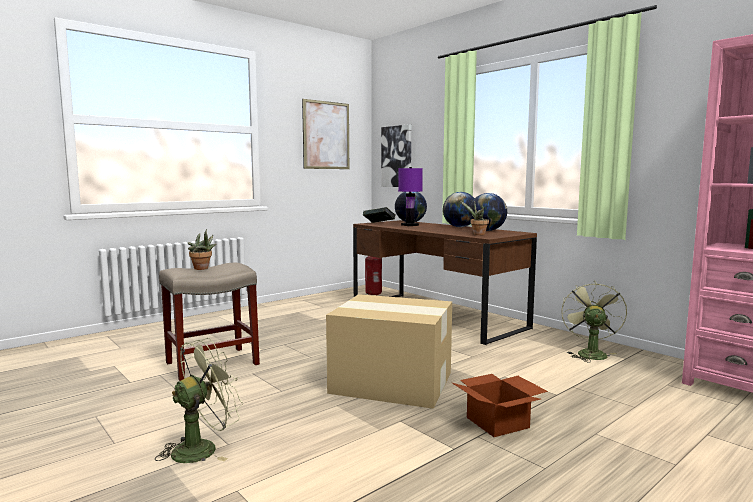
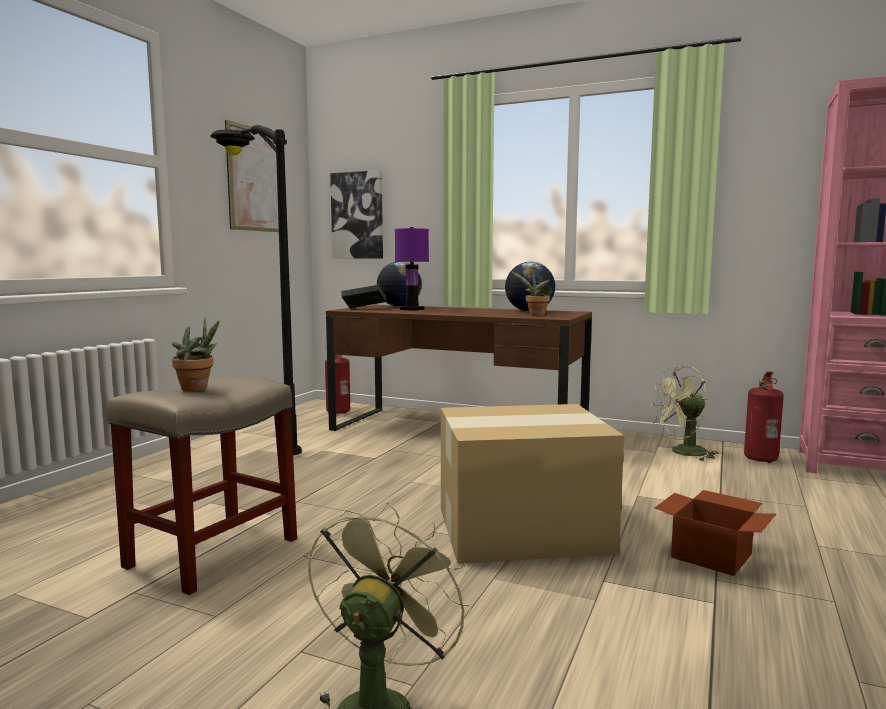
camera: 25 degrees left, 0 degrees up
globe [443,192,475,227] -> none
green fan [561,280,627,363] -> green fan turned 90 degrees counterclockwise [651,365,719,461]
none -> black floor lamp [210,125,302,455]
none -> fire extinguisher [744,371,784,463]

